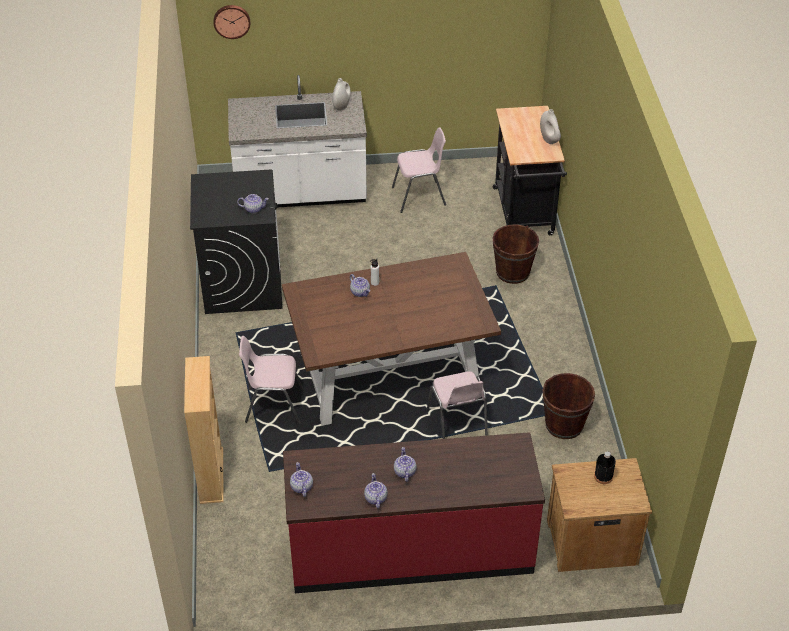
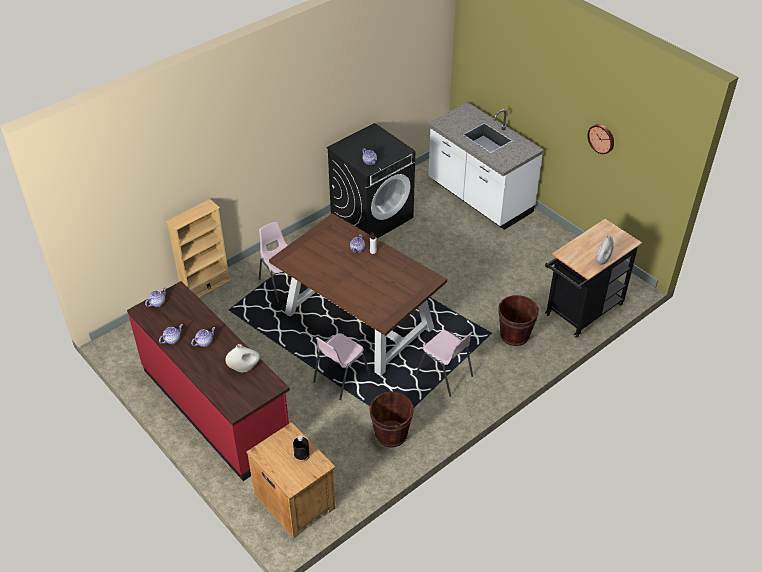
camera: 55 degrees right, 0 degrees up
wall clock [214,5,250,39] -> wall clock moved to [587,124,614,154]
white vase [332,78,351,111] -> white vase moved to [225,344,260,372]
pink chair [392,127,446,213] -> pink chair moved to [416,330,473,397]

